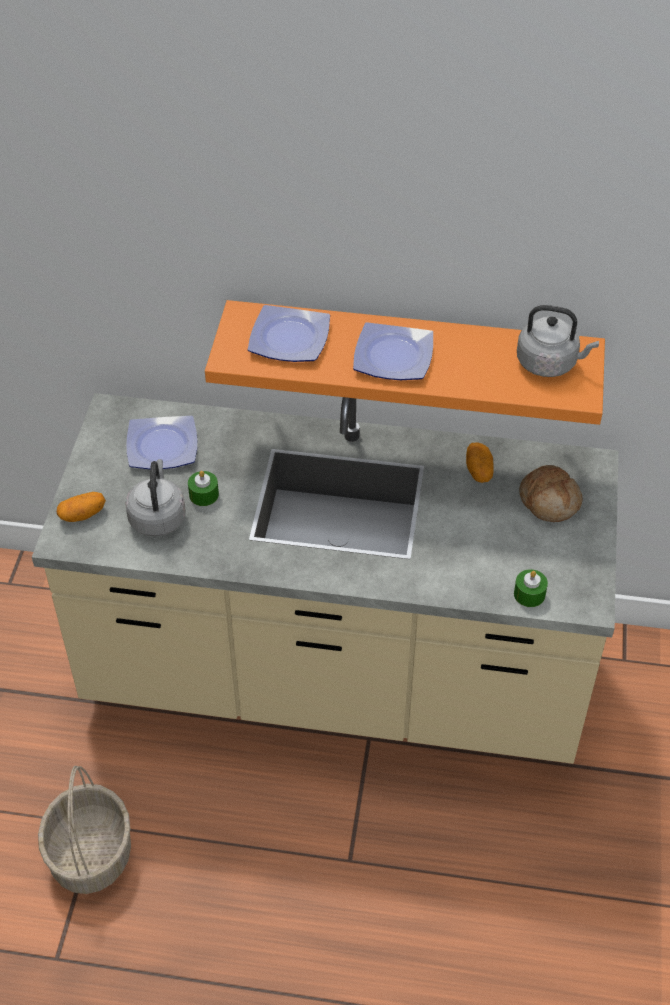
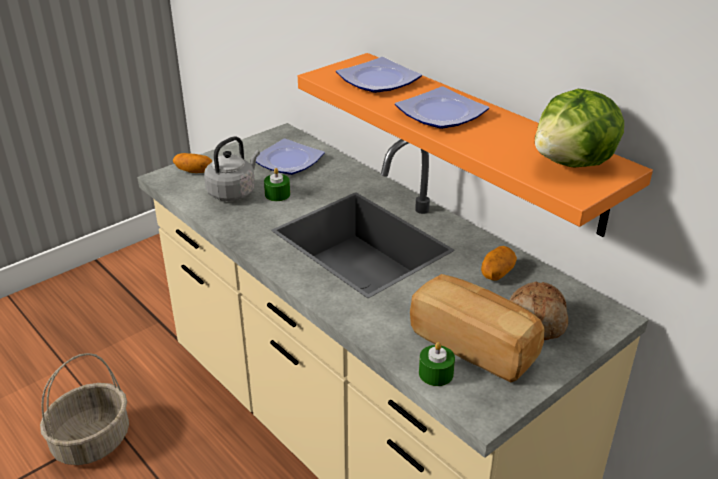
camera: 40 degrees right, 15 degrees down
grey kettle [517,305,599,377] -> lettuce [535,89,624,167]
none -> bread [410,274,544,382]

